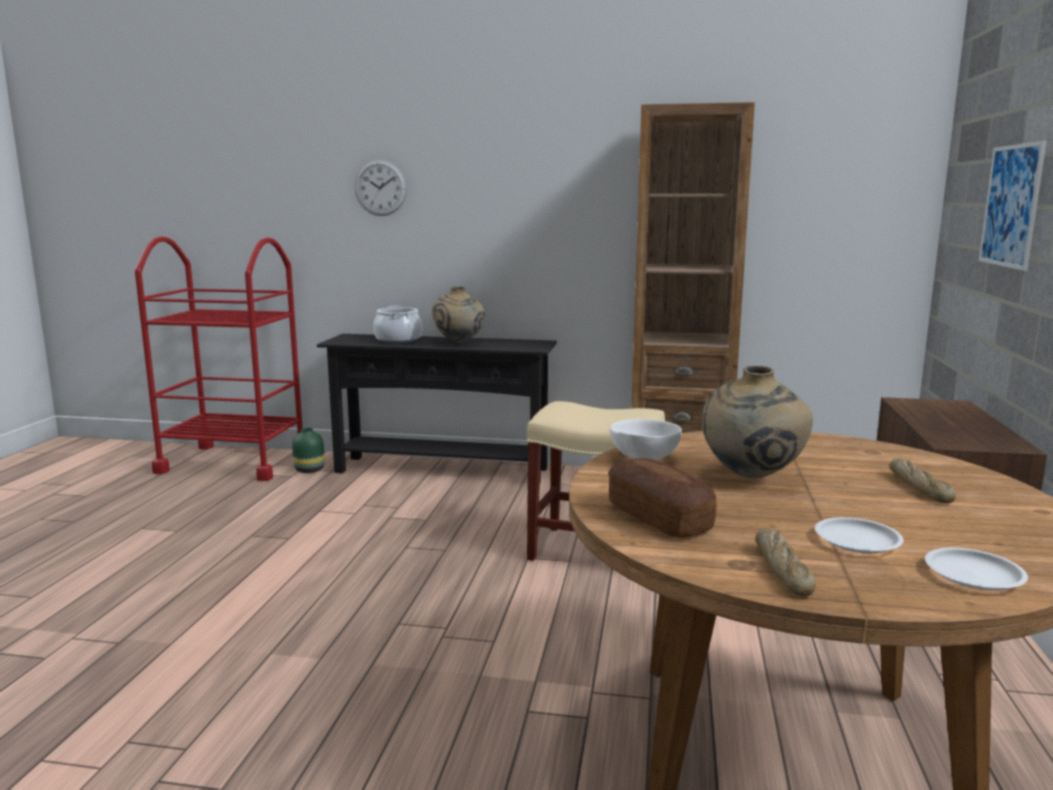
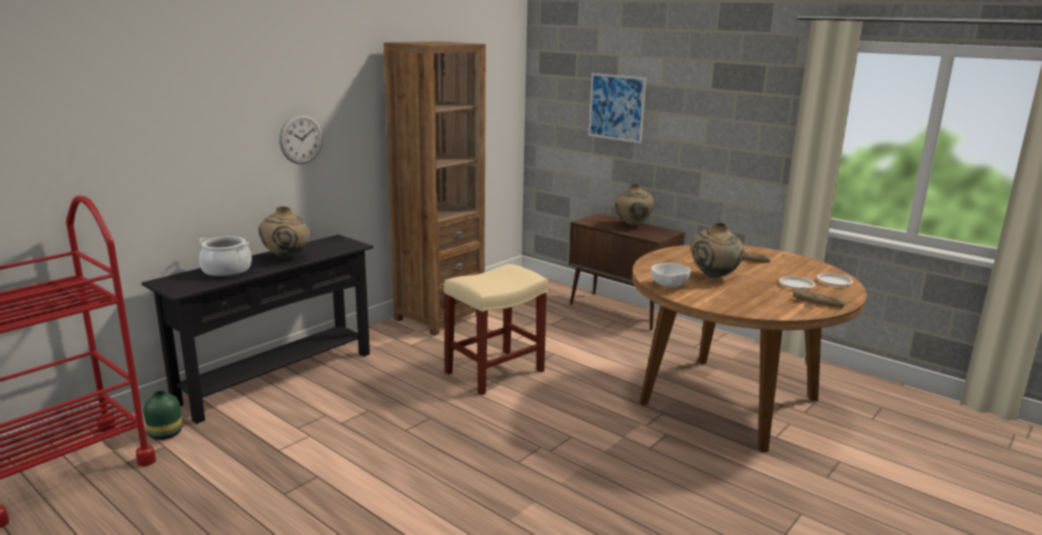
camera: 60 degrees left, 5 degrees up
wall clock [354,160,407,216] -> wall clock moved to [279,114,323,164]
bread [608,458,717,538] -> none
none -> beige vase [615,184,654,226]

